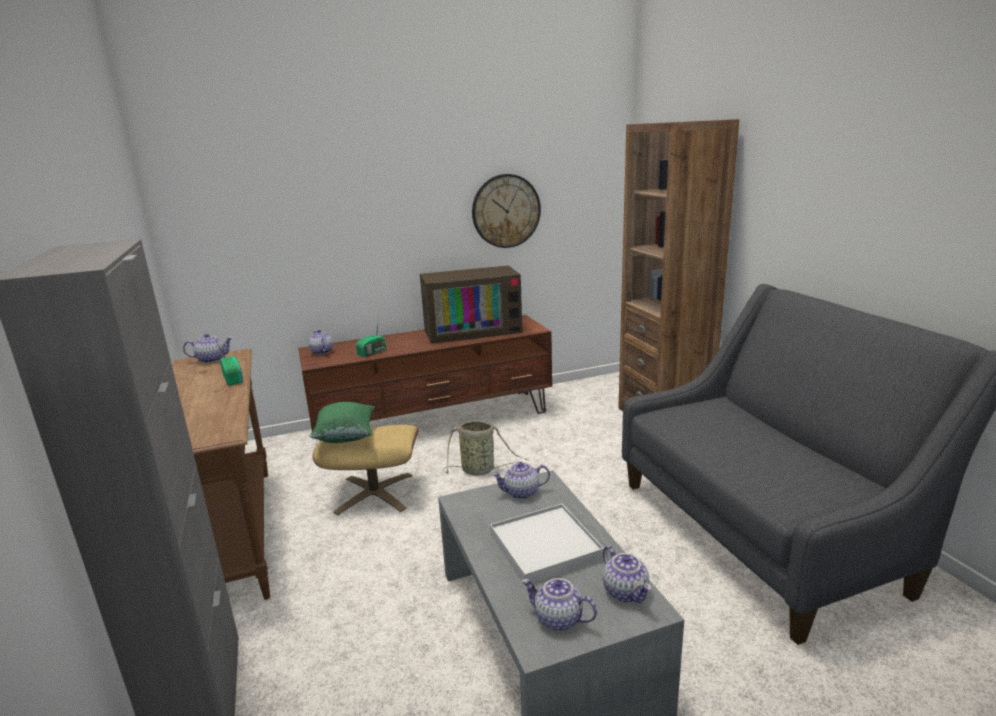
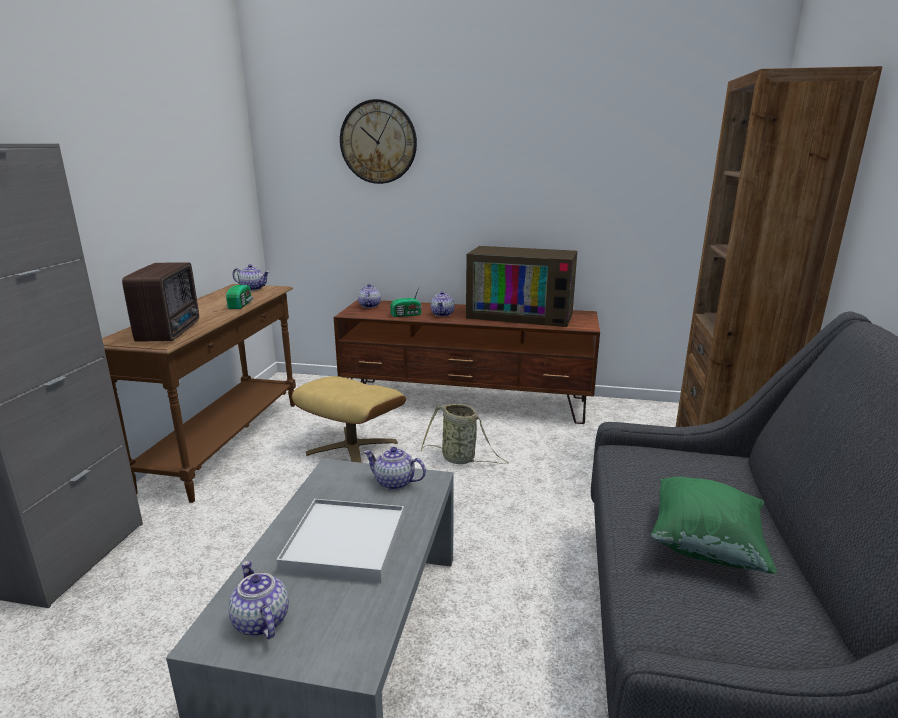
camera: 30 degrees right, 0 degrees up
green pillow [310,402,375,443] -> green pillow moved to [651,477,777,574]
wall clock [472,174,541,248] -> wall clock moved to [340,99,417,184]
teapot [603,546,651,603] -> teapot moved to [431,291,455,317]
none -> radio [122,262,199,342]

